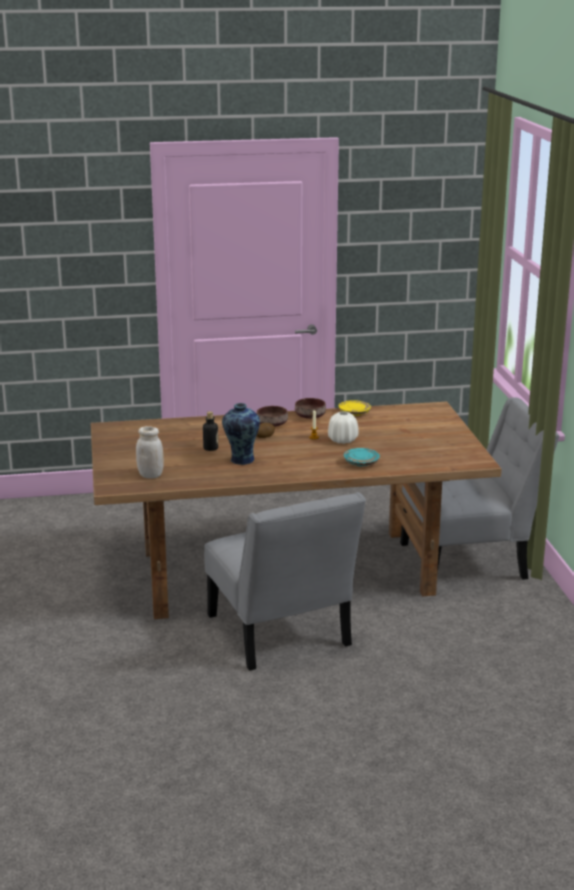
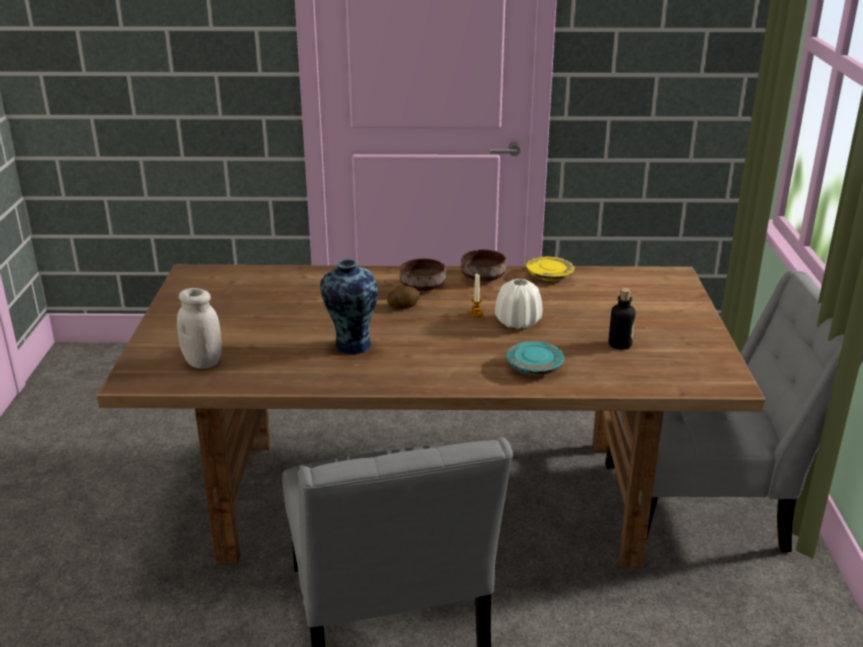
camera: 10 degrees right, 5 degrees up
bottle [203,411,218,451] -> bottle moved to [608,288,635,350]

